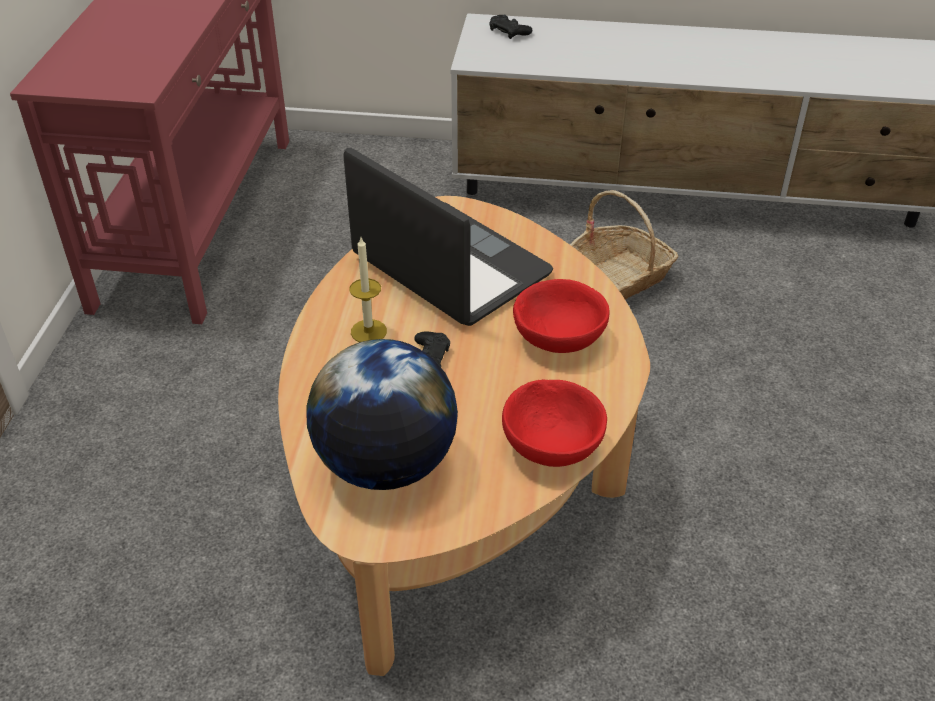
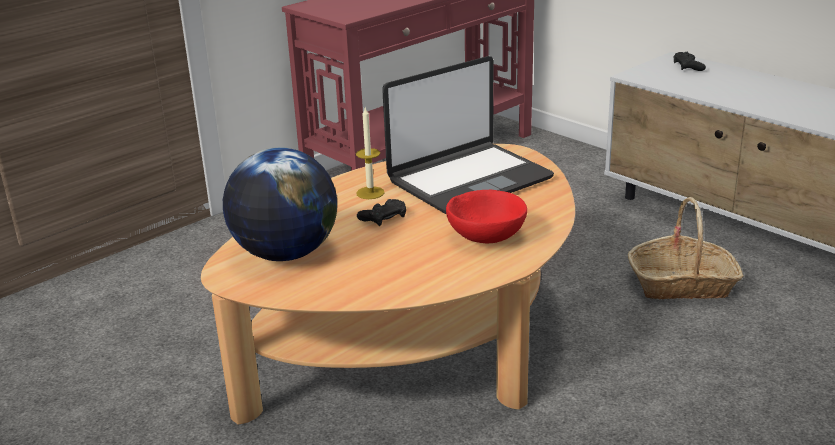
camera: 40 degrees right, 15 degrees down
laptop [343,148,553,326] -> laptop turned 60 degrees clockwise [382,56,554,214]
red bowl [502,380,607,467] -> none

